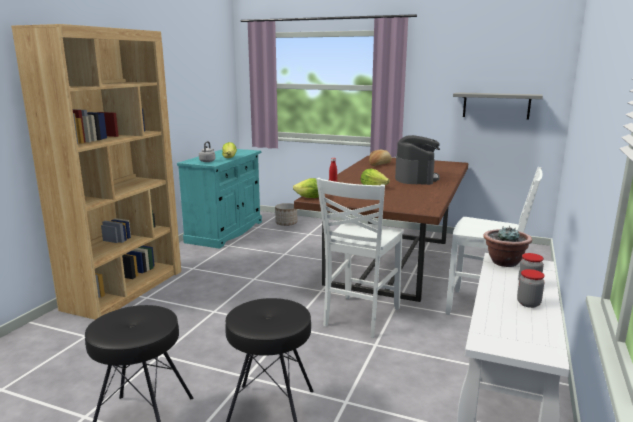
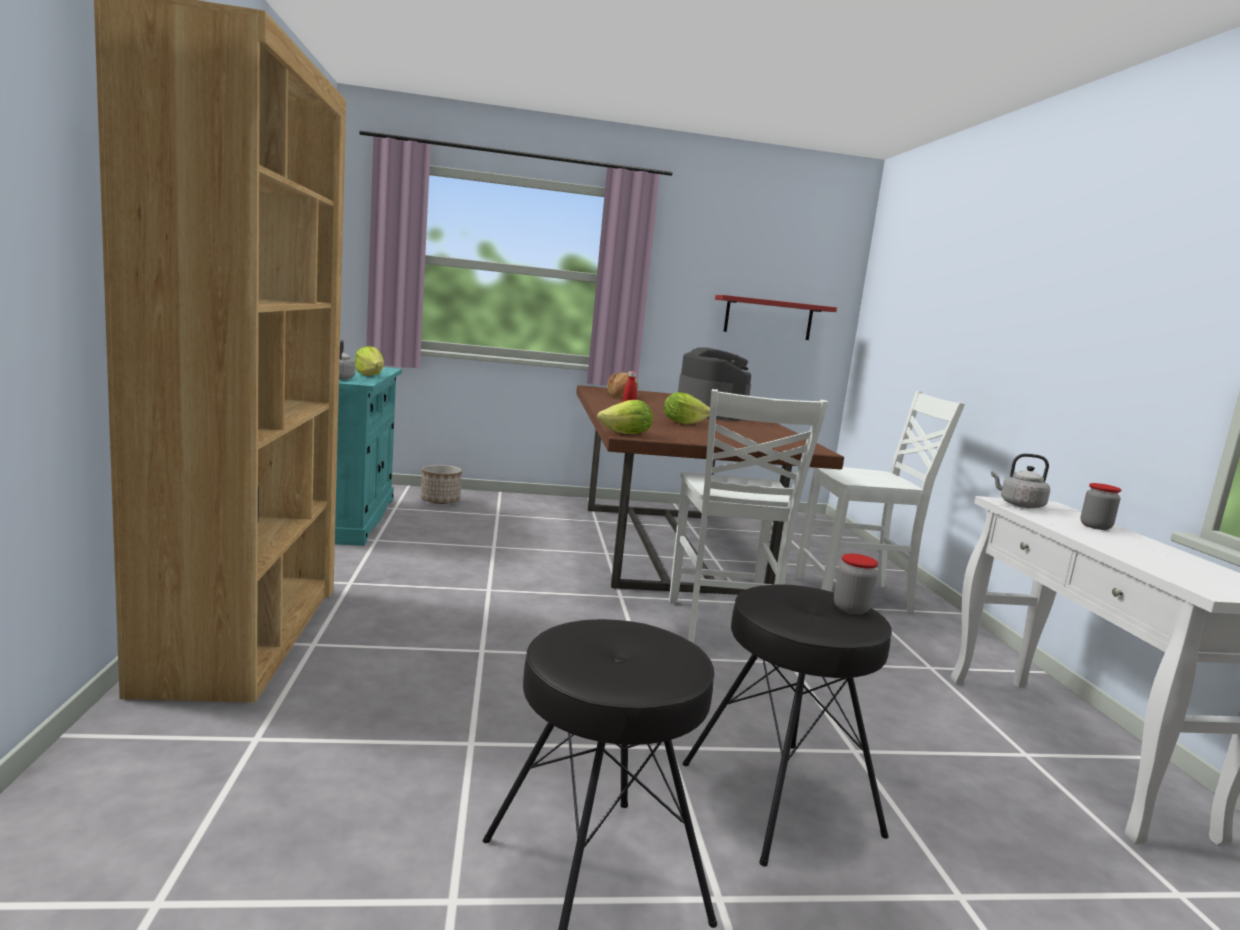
camera: 30 degrees left, 5 degrees down
grey shelf [453,92,543,120] -> red shelf [715,295,837,340]
potted plant [483,226,532,267] -> grey kettle [991,454,1050,508]
jar [517,269,545,308] -> jar moved to [834,553,878,615]

